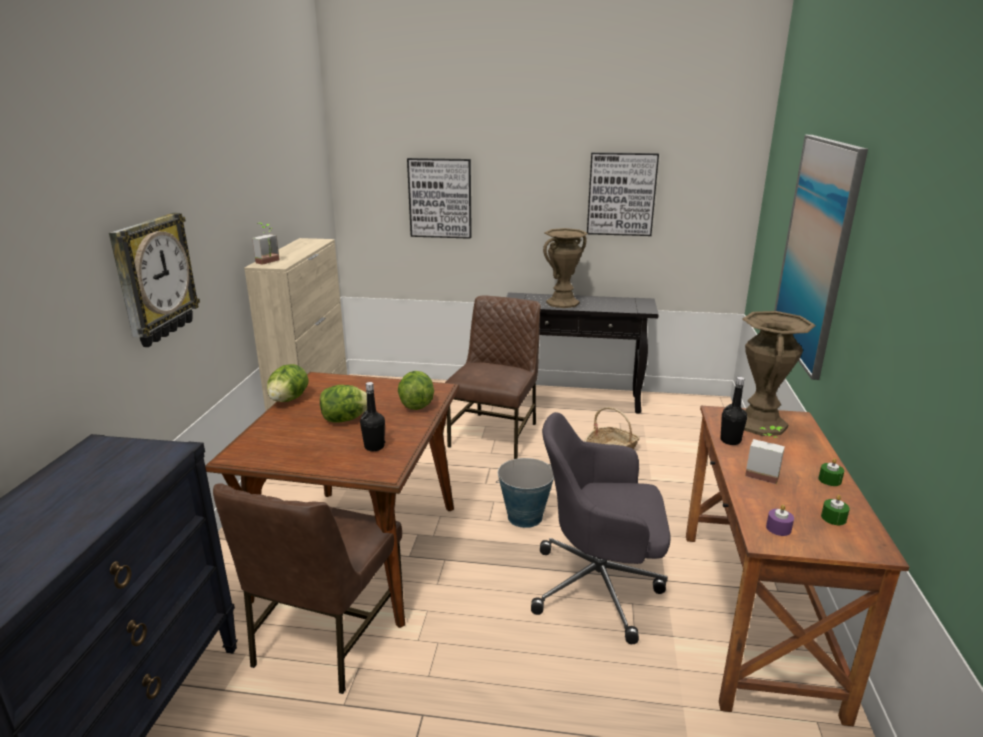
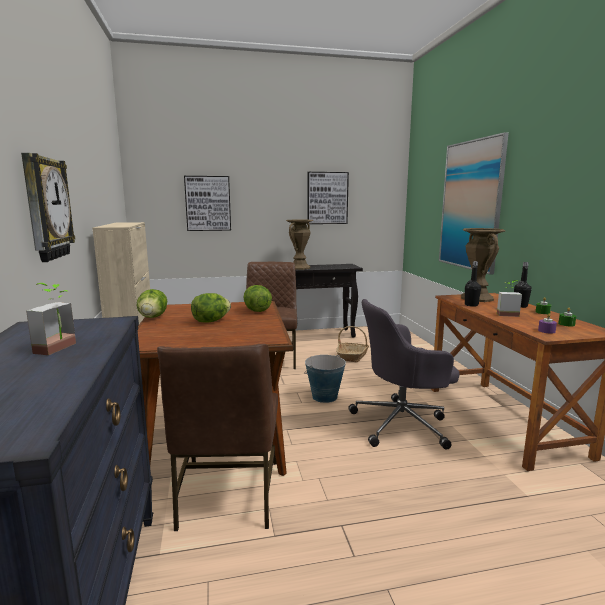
camera: 20 degrees left, 10 degrees down
potted plant [252,223,280,265] -> potted plant moved to [26,283,76,355]
black bottle [360,382,385,451] -> black bottle moved to [514,262,532,308]

